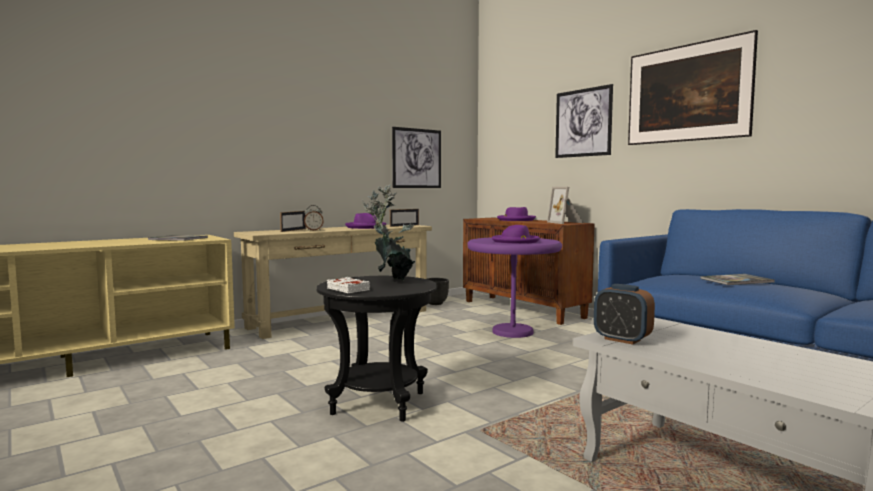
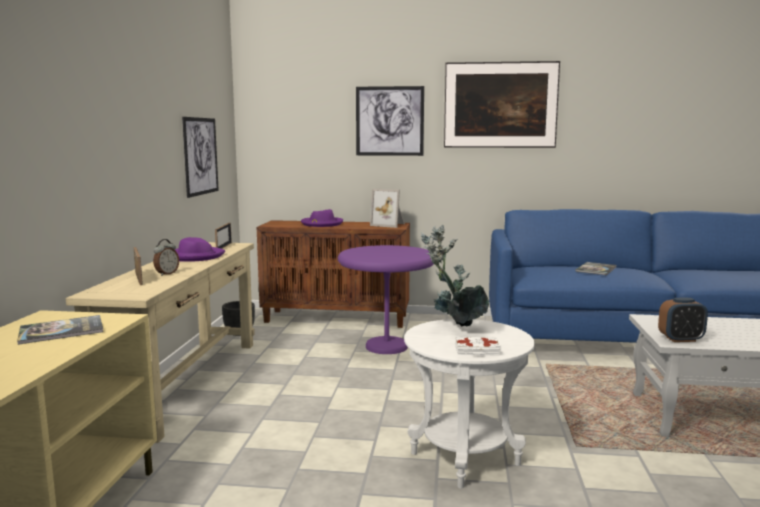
camera: 45 degrees left, 5 degrees up
black side table [316,276,437,422] -> white side table [404,319,535,489]
purple hat [492,225,540,244] -> none

